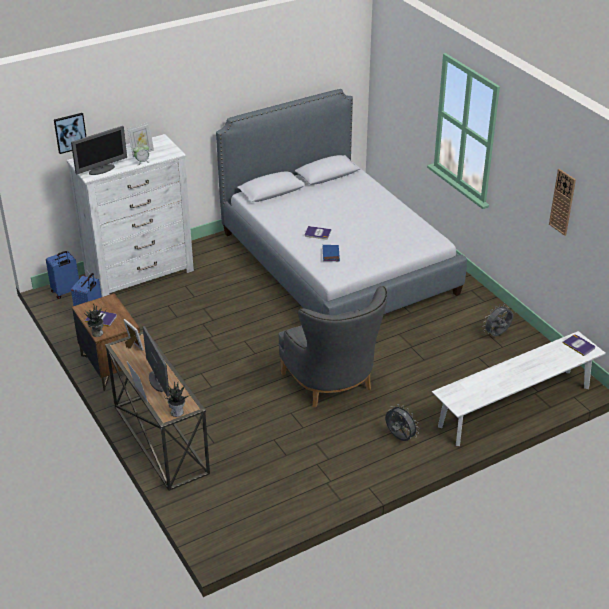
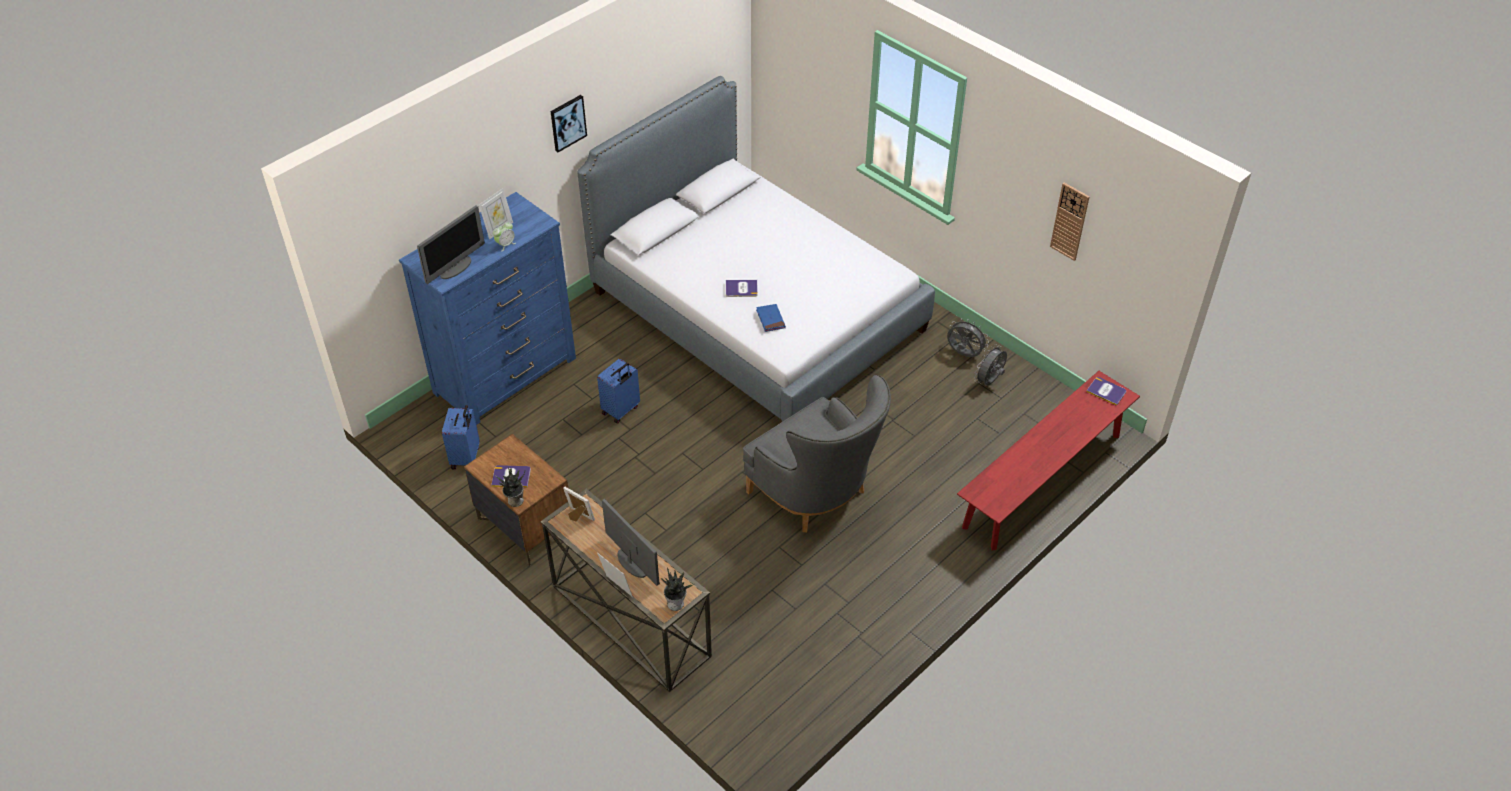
camera: 15 degrees left, 10 degrees up
blue suitcase [46,251,79,299] -> blue suitcase moved to [597,359,640,424]
picture [54,113,86,154] -> picture moved to [550,95,587,152]
white dresser [66,134,194,297] -> blue dresser [399,192,576,425]
grey fan [385,404,419,441] -> grey fan moved to [947,319,989,357]
white bench [432,331,606,446] -> red bench [957,371,1140,550]

